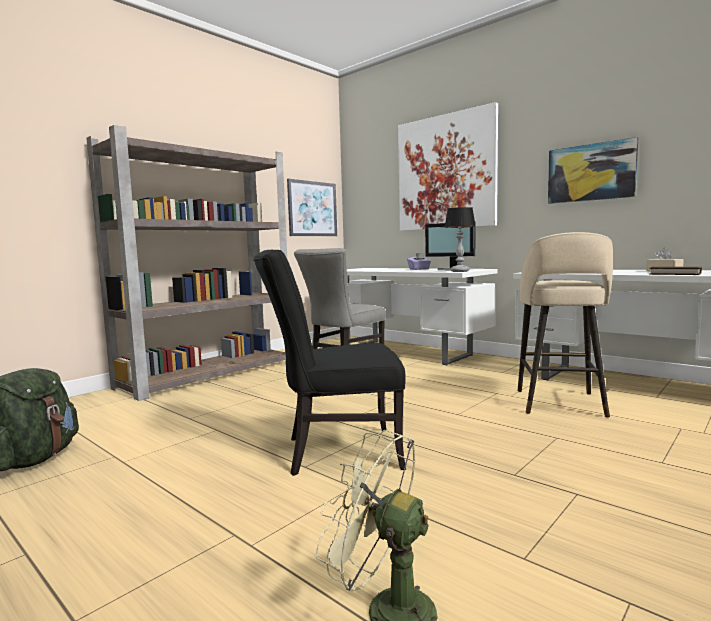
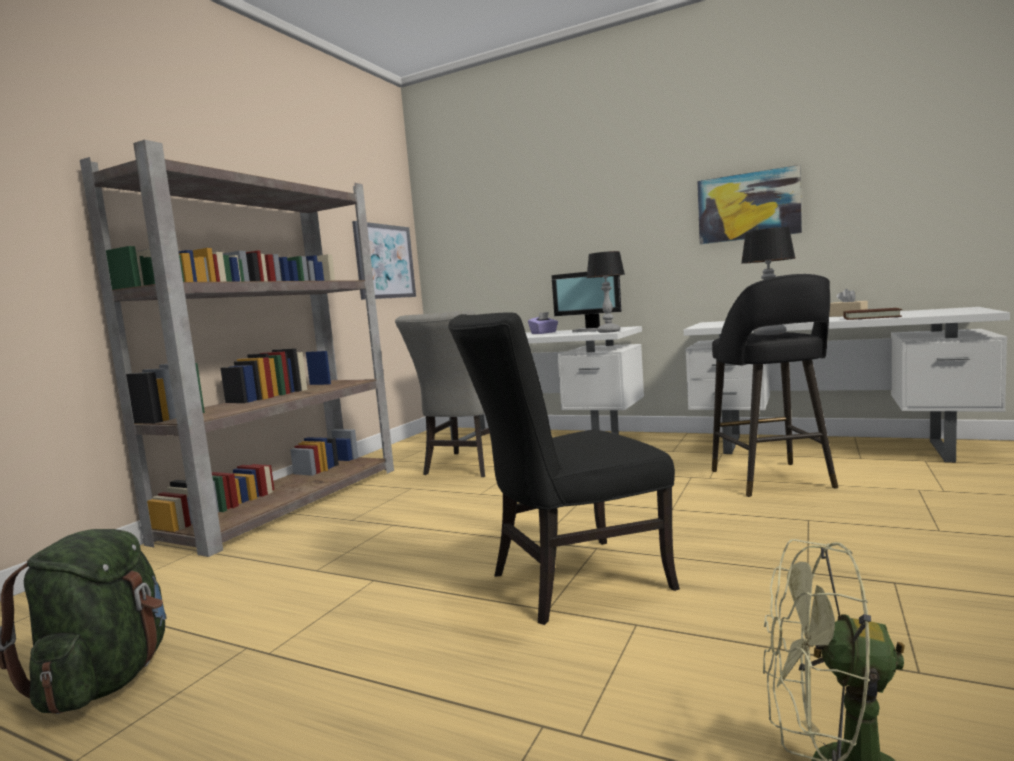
camera: 15 degrees left, 0 degrees up
picture [398,102,498,231] -> none
beige stool [518,232,613,418] -> black stool [712,274,838,497]
none -> table lamp [741,227,795,335]

